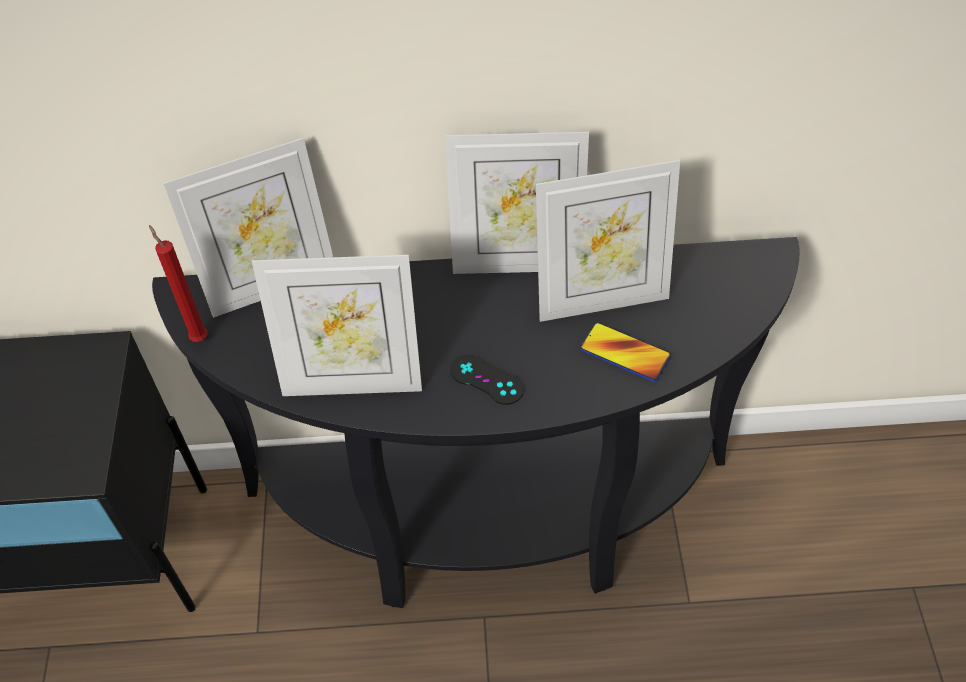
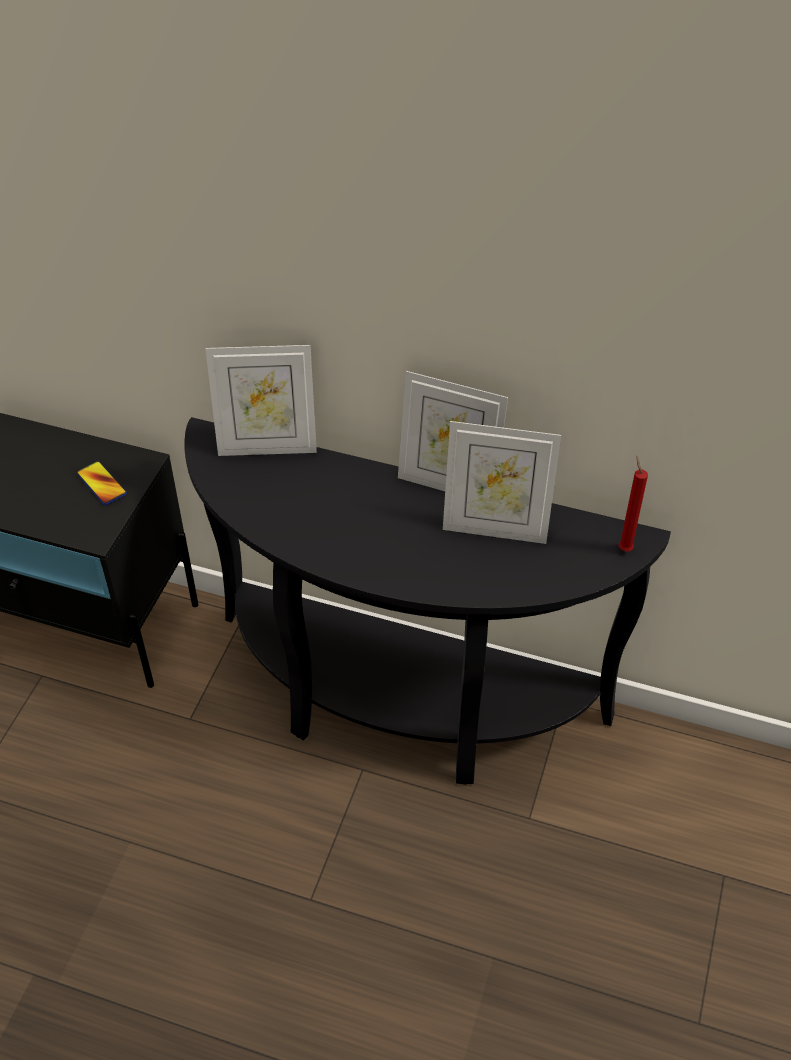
camera: 20 degrees right, 5 degrees down
red candle [149,225,208,342] -> red candle moved to [618,456,648,551]
picture frame [252,255,422,396] -> none
black game controller [450,355,524,405] -> none
phone [580,322,671,382] -> phone moved to [77,461,127,505]

